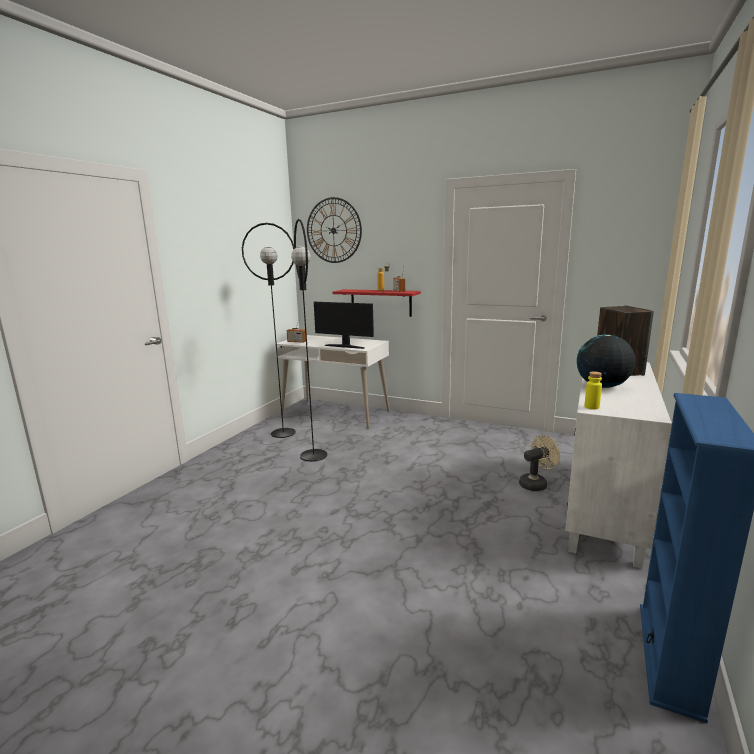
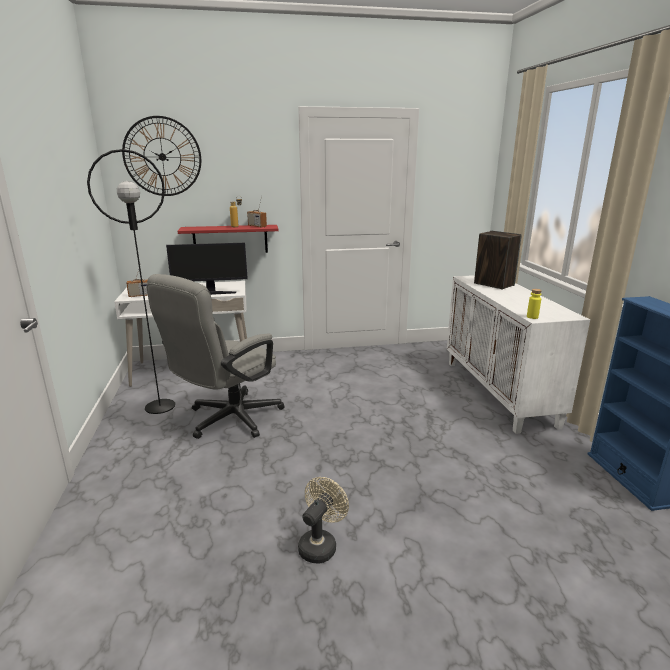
camera: 35 degrees left, 5 degrees up
black floor lamp [291,219,327,462] -> grey office chair [147,274,285,439]
beige fan [519,435,560,491] -> beige fan moved to [298,477,349,564]
globe [577,334,636,388] -> none

